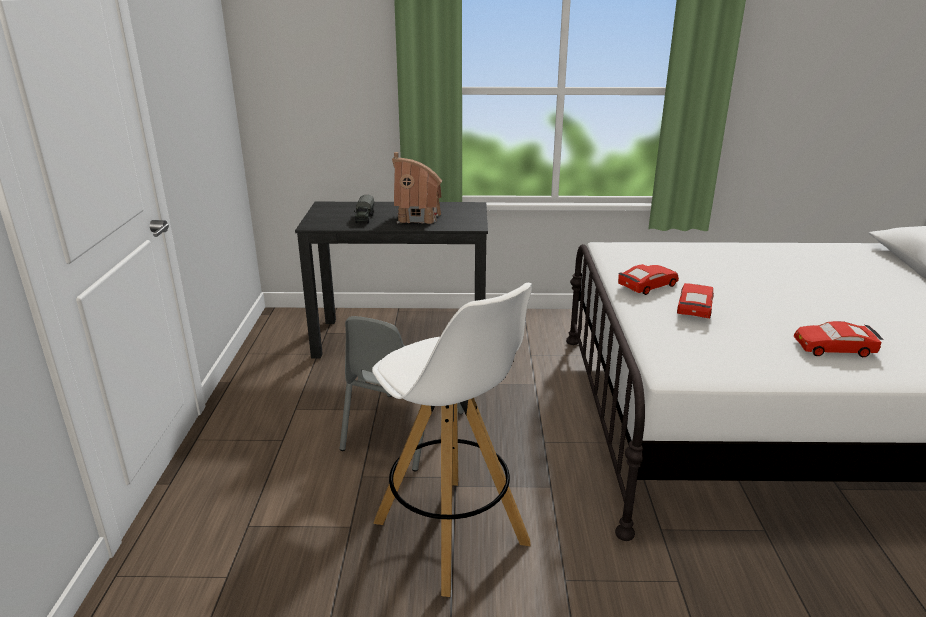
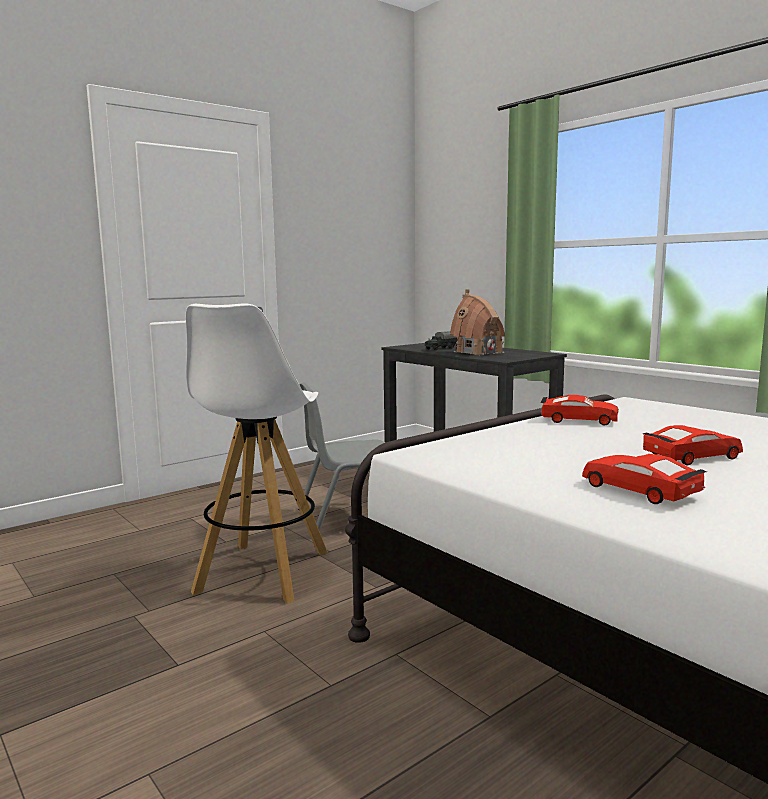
camera: 50 degrees right, 15 degrees down
red toy car [677,283,714,318] -> red toy car moved to [643,425,743,465]

